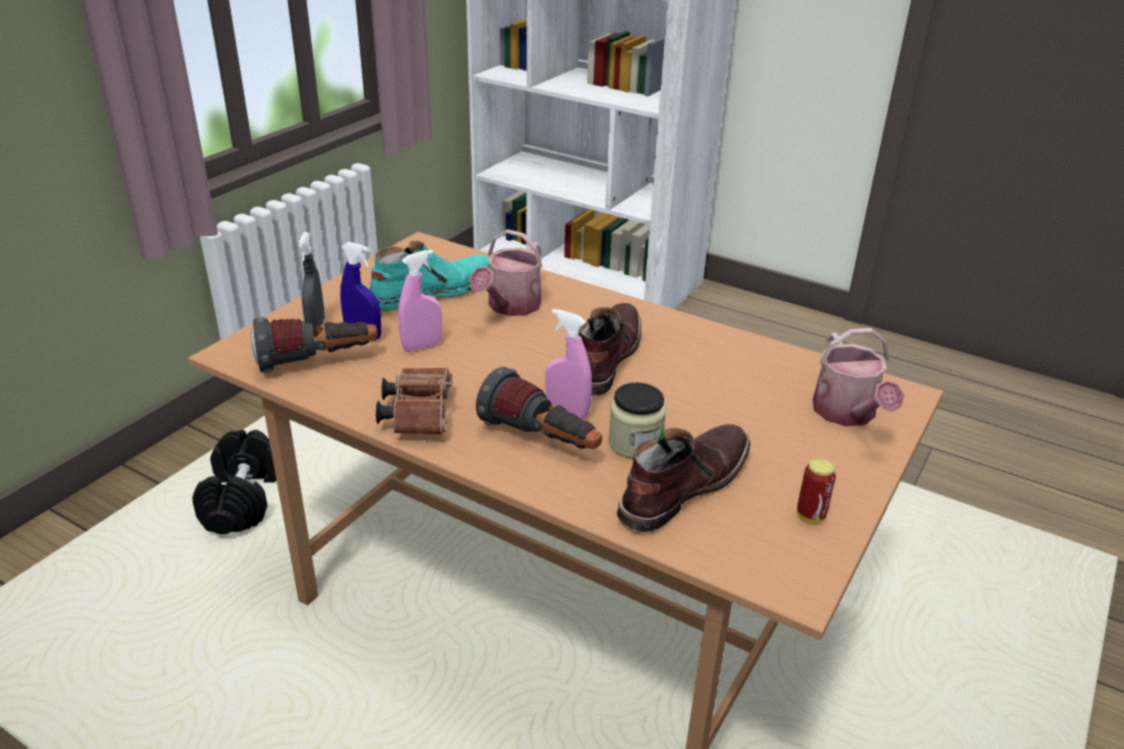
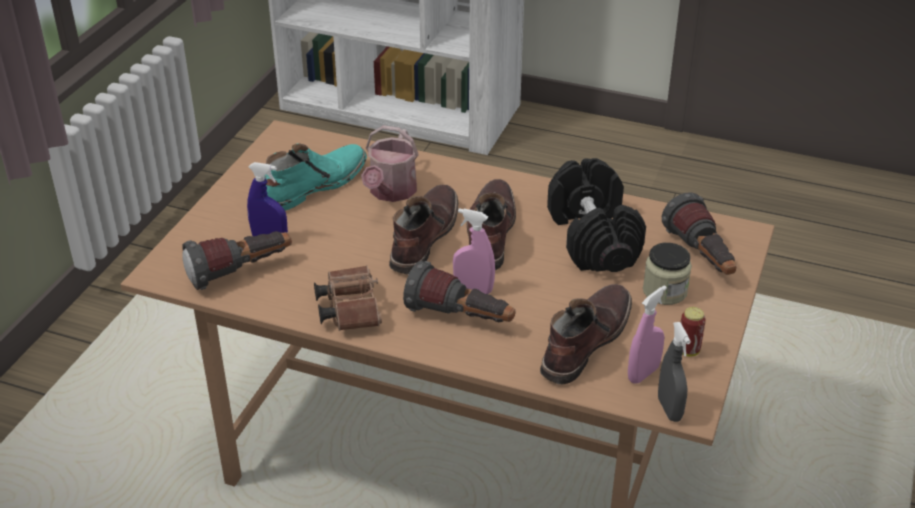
camera: 10 degrees left, 5 degrees up
black dumbbell [192,430,276,534] -> black dumbbell moved to [547,158,646,272]
grey spray bottle [298,232,325,328] -> grey spray bottle moved to [658,322,691,422]
pink spray bottle [398,249,442,352] -> pink spray bottle moved to [628,285,667,384]
jar [608,383,666,459] -> jar moved to [643,243,692,305]
watering can [813,328,904,426] -> flashlight [662,192,737,275]
none -> brown boot [389,184,458,275]

